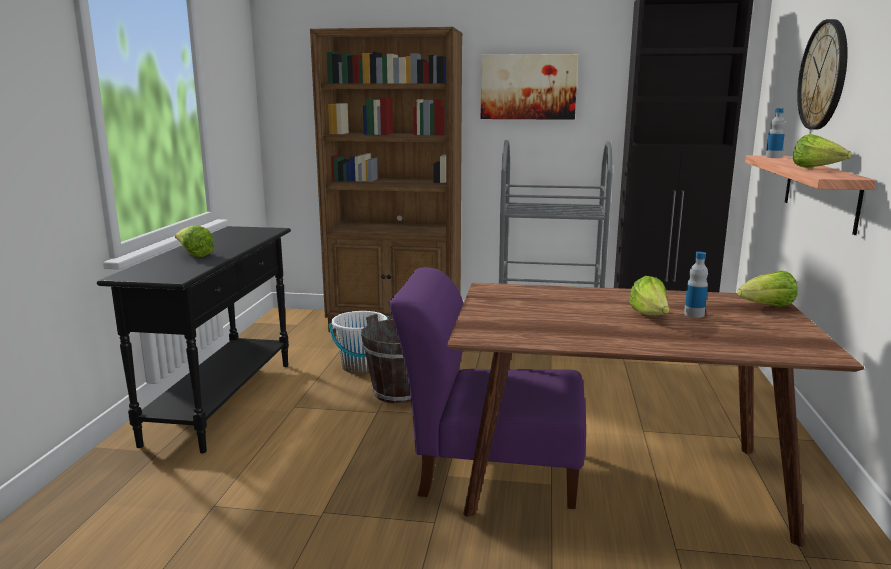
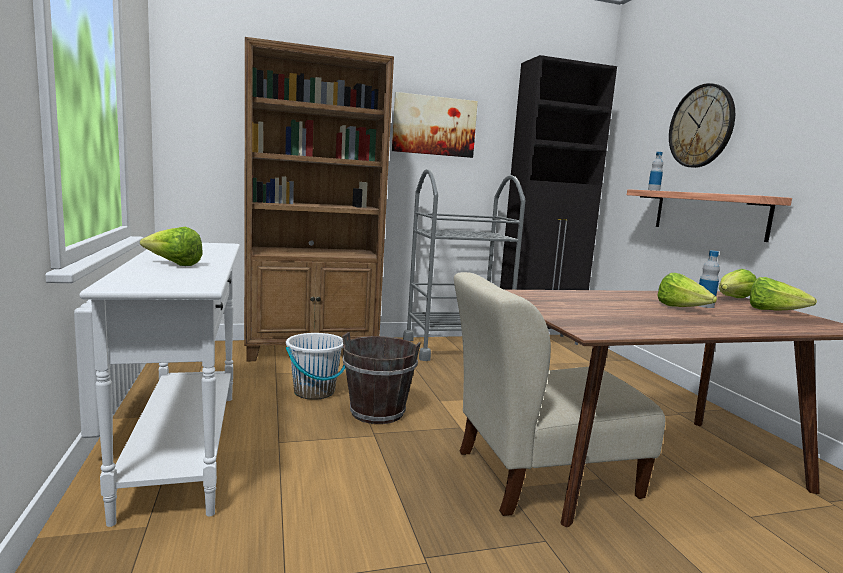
camera: 25 degrees left, 5 degrees down
black console table [97,226,291,453] -> white console table [79,243,240,527]
purple chair [390,267,586,509] -> beige chair [454,272,665,516]
lettuce [793,134,852,168] -> lettuce moved to [750,277,817,311]

